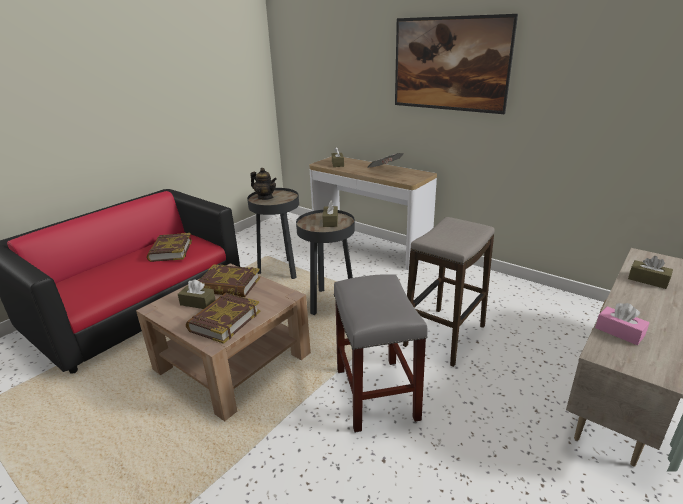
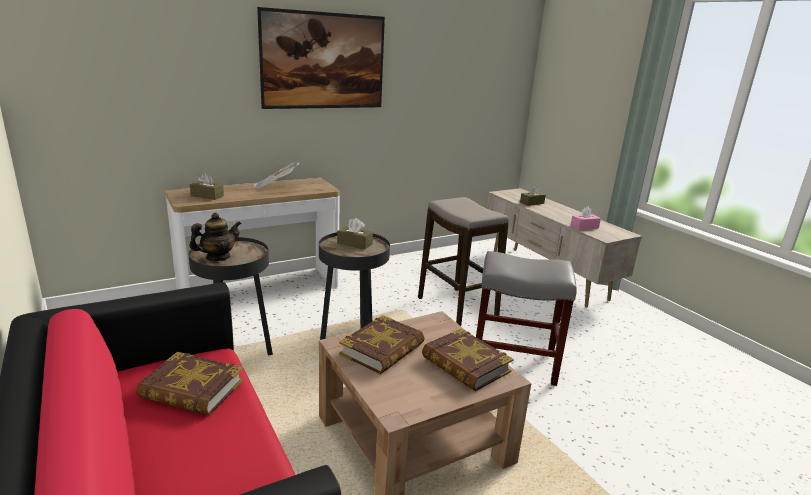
camera: 70 degrees left, 5 degrees down
brown tissue box [178,279,216,309] -> none

